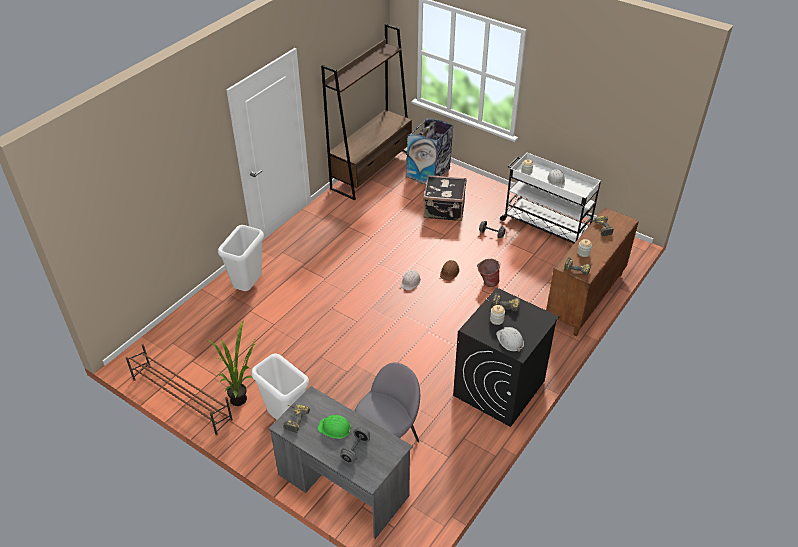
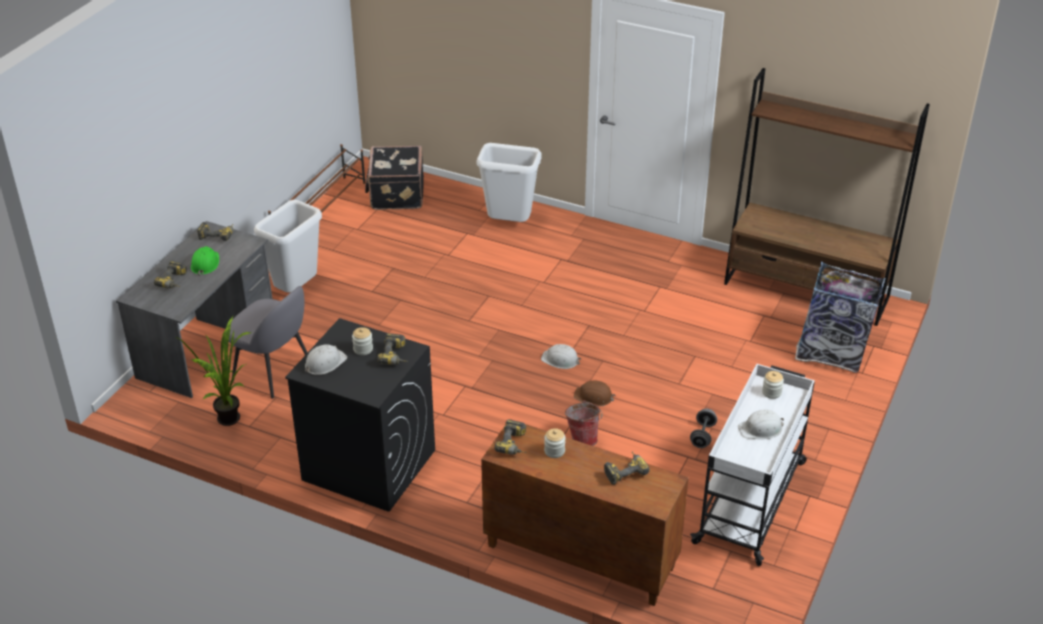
camera: 80 degrees right, 5 degrees down
potted plant [206,320,256,406] -> potted plant moved to [174,317,252,426]
grey dumbbell [340,427,370,463] -> power drill [154,261,187,288]
black suitcase [423,175,466,221] -> black suitcase moved to [365,146,424,210]

